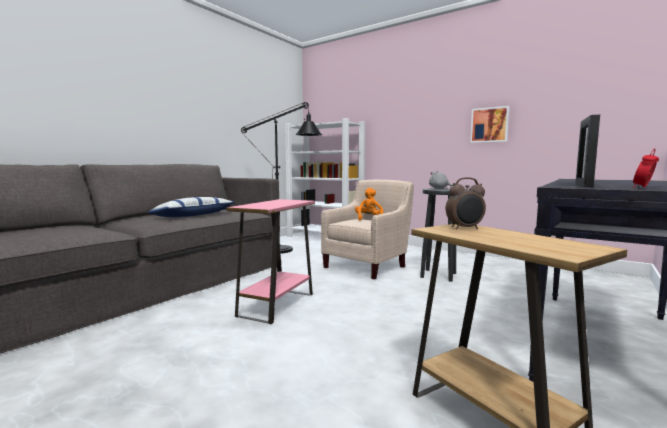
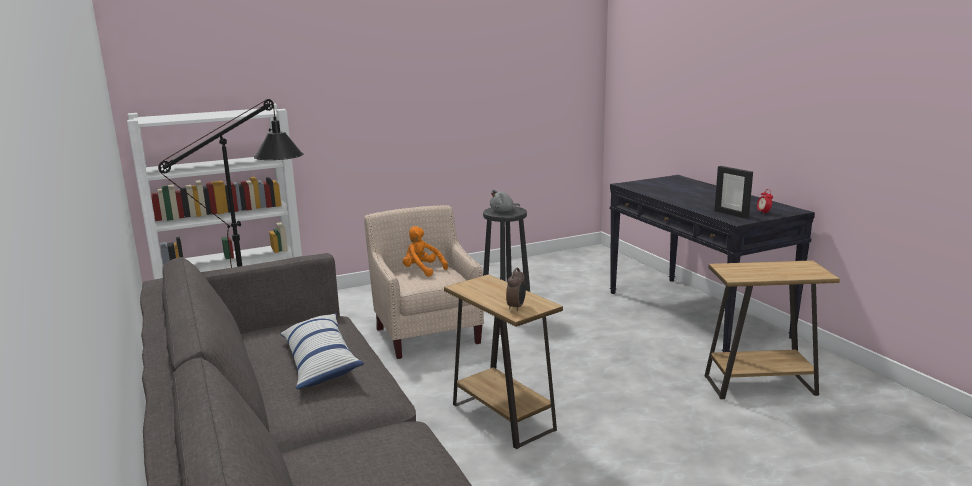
camera: 60 degrees left, 10 degrees up
pink side table [227,199,315,324] -> brown side table [444,274,563,449]
alarm clock [446,178,486,230] -> alarm clock moved to [506,268,526,311]
picture [470,106,509,143] -> none

